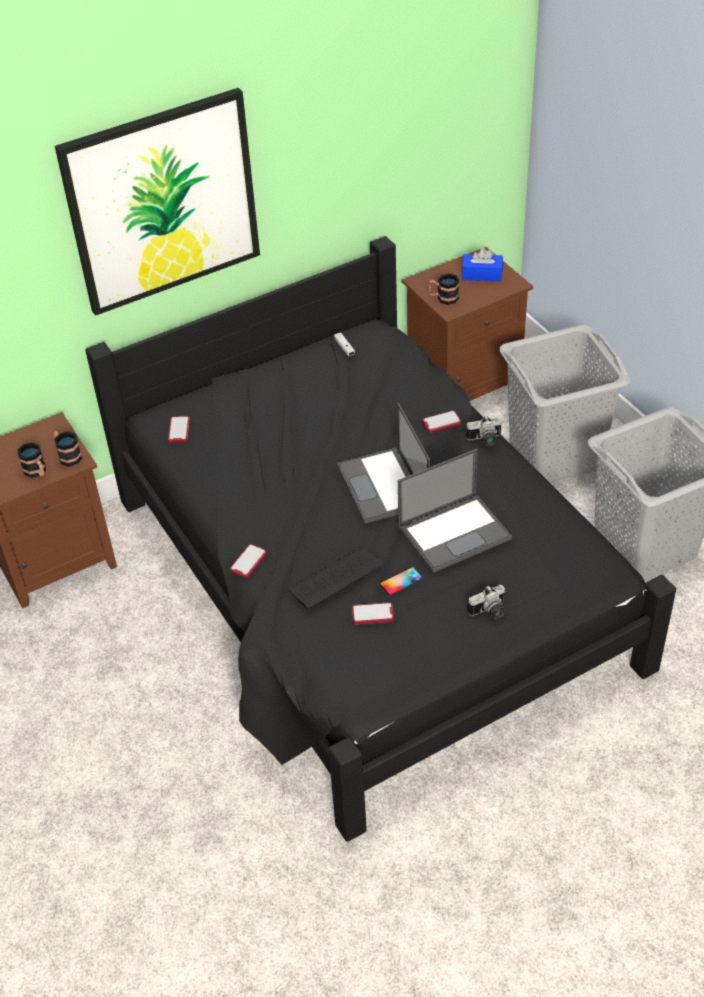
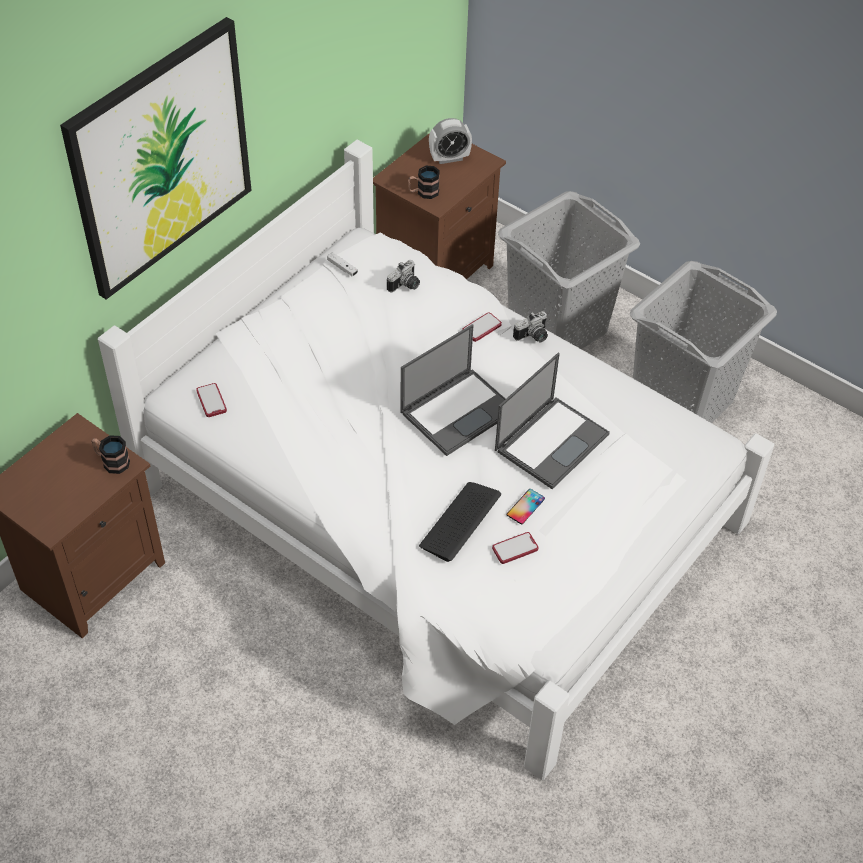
camera: 25 degrees left, 5 degrees up
mug [18,442,46,478] -> none
black bed [85,236,676,842] -> white bed [98,140,774,780]
phone [230,544,267,578] -> none
laptop [337,403,430,524] -> laptop turned 90 degrees counterclockwise [400,324,505,456]
blue tissue box [462,248,503,281] -> alarm clock [429,118,472,164]
camera [467,585,505,619] -> camera moved to [387,260,420,292]

